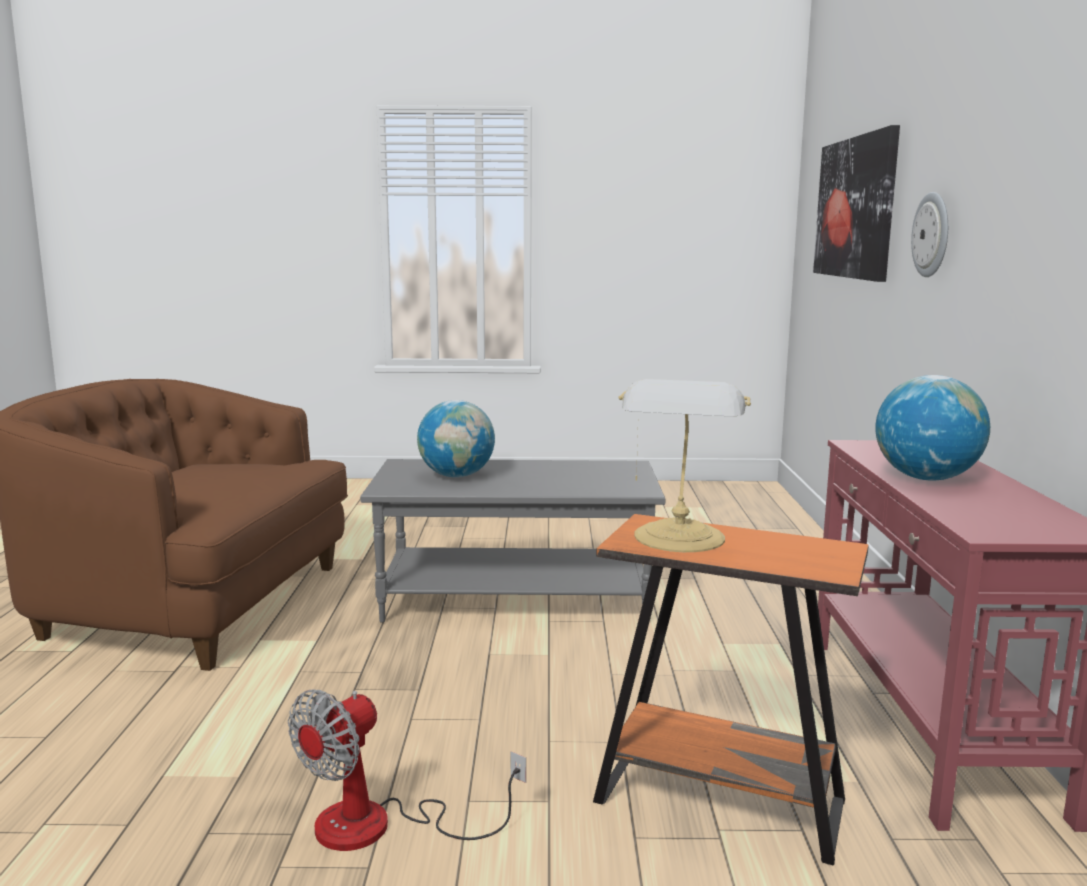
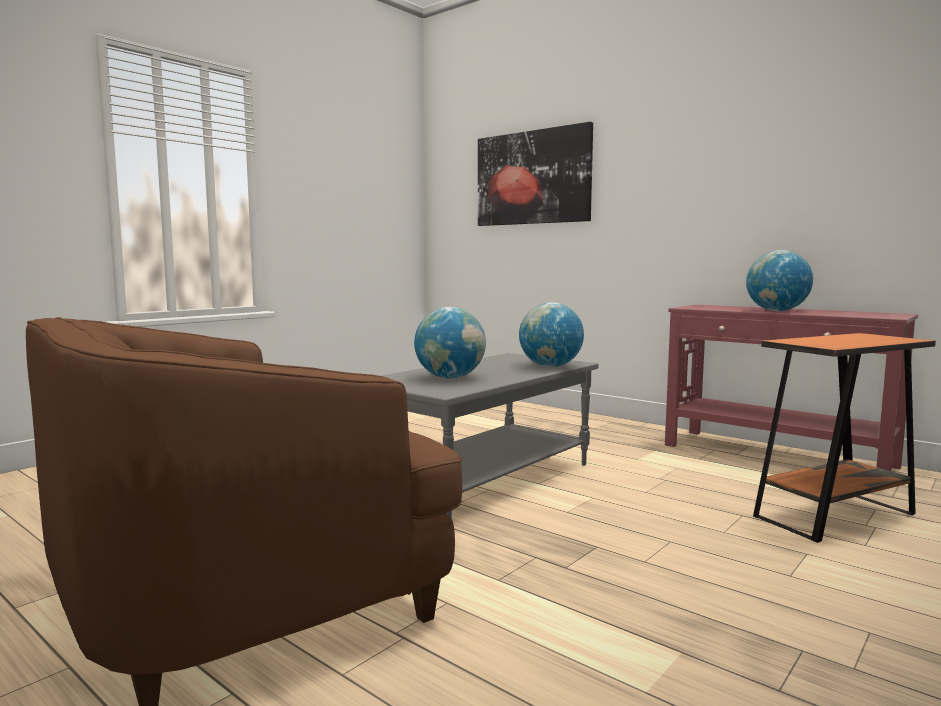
camera: 50 degrees left, 5 degrees down
fan [288,689,526,851] -> none
table lamp [618,379,751,552] -> none
wall clock [911,192,948,277] -> none
none -> globe [519,303,584,367]

